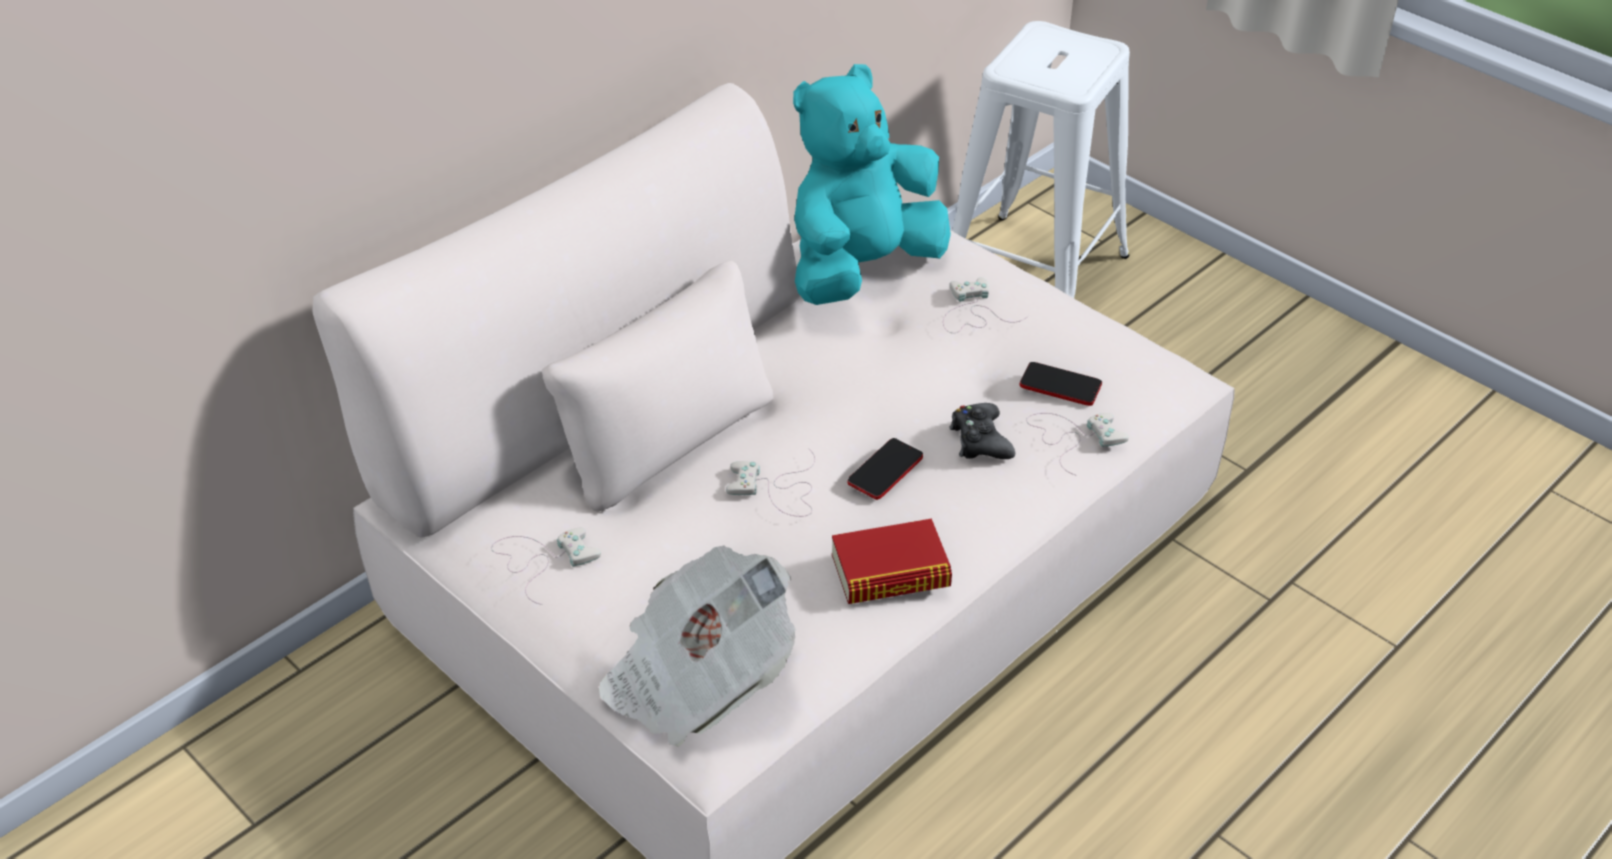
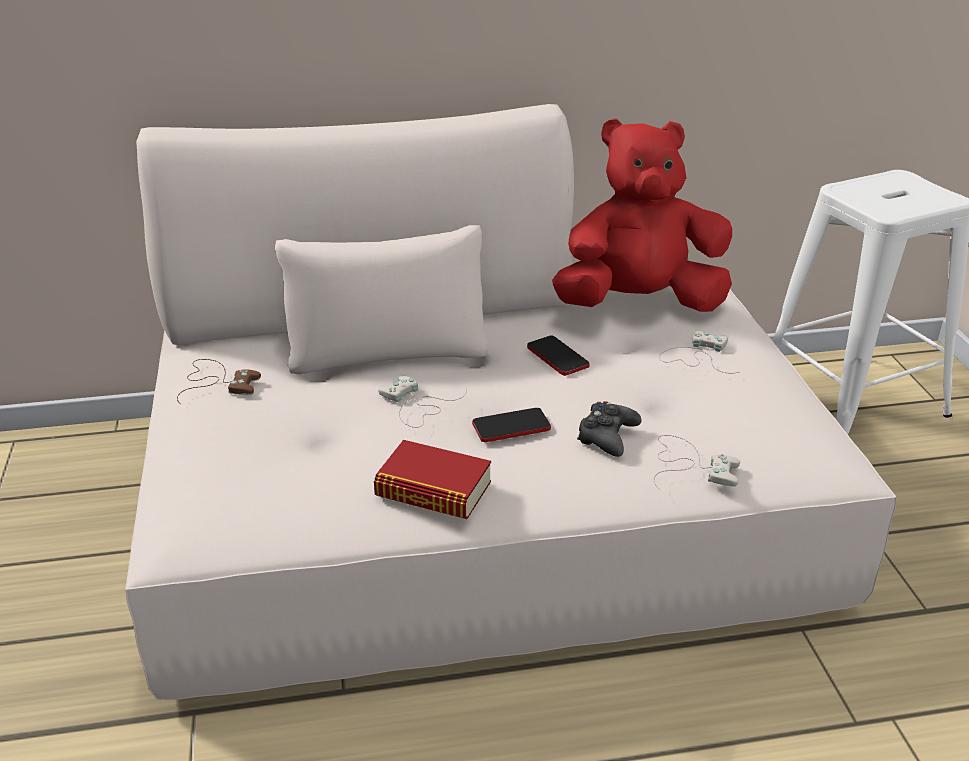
camera: 35 degrees right, 10 degrees down
white game controller [491,527,601,605] -> brown game controller [177,359,261,402]
newspaper [599,545,796,747] -> none
turquoise plush toy [793,64,951,305] -> red plush toy [552,118,732,312]
phone [1019,362,1102,406] -> phone moved to [527,335,590,376]

